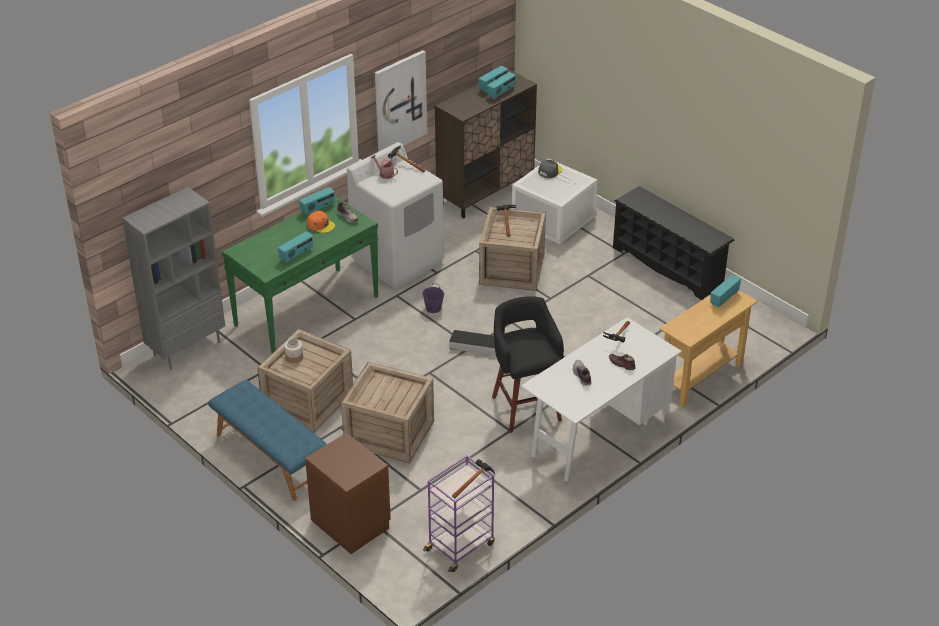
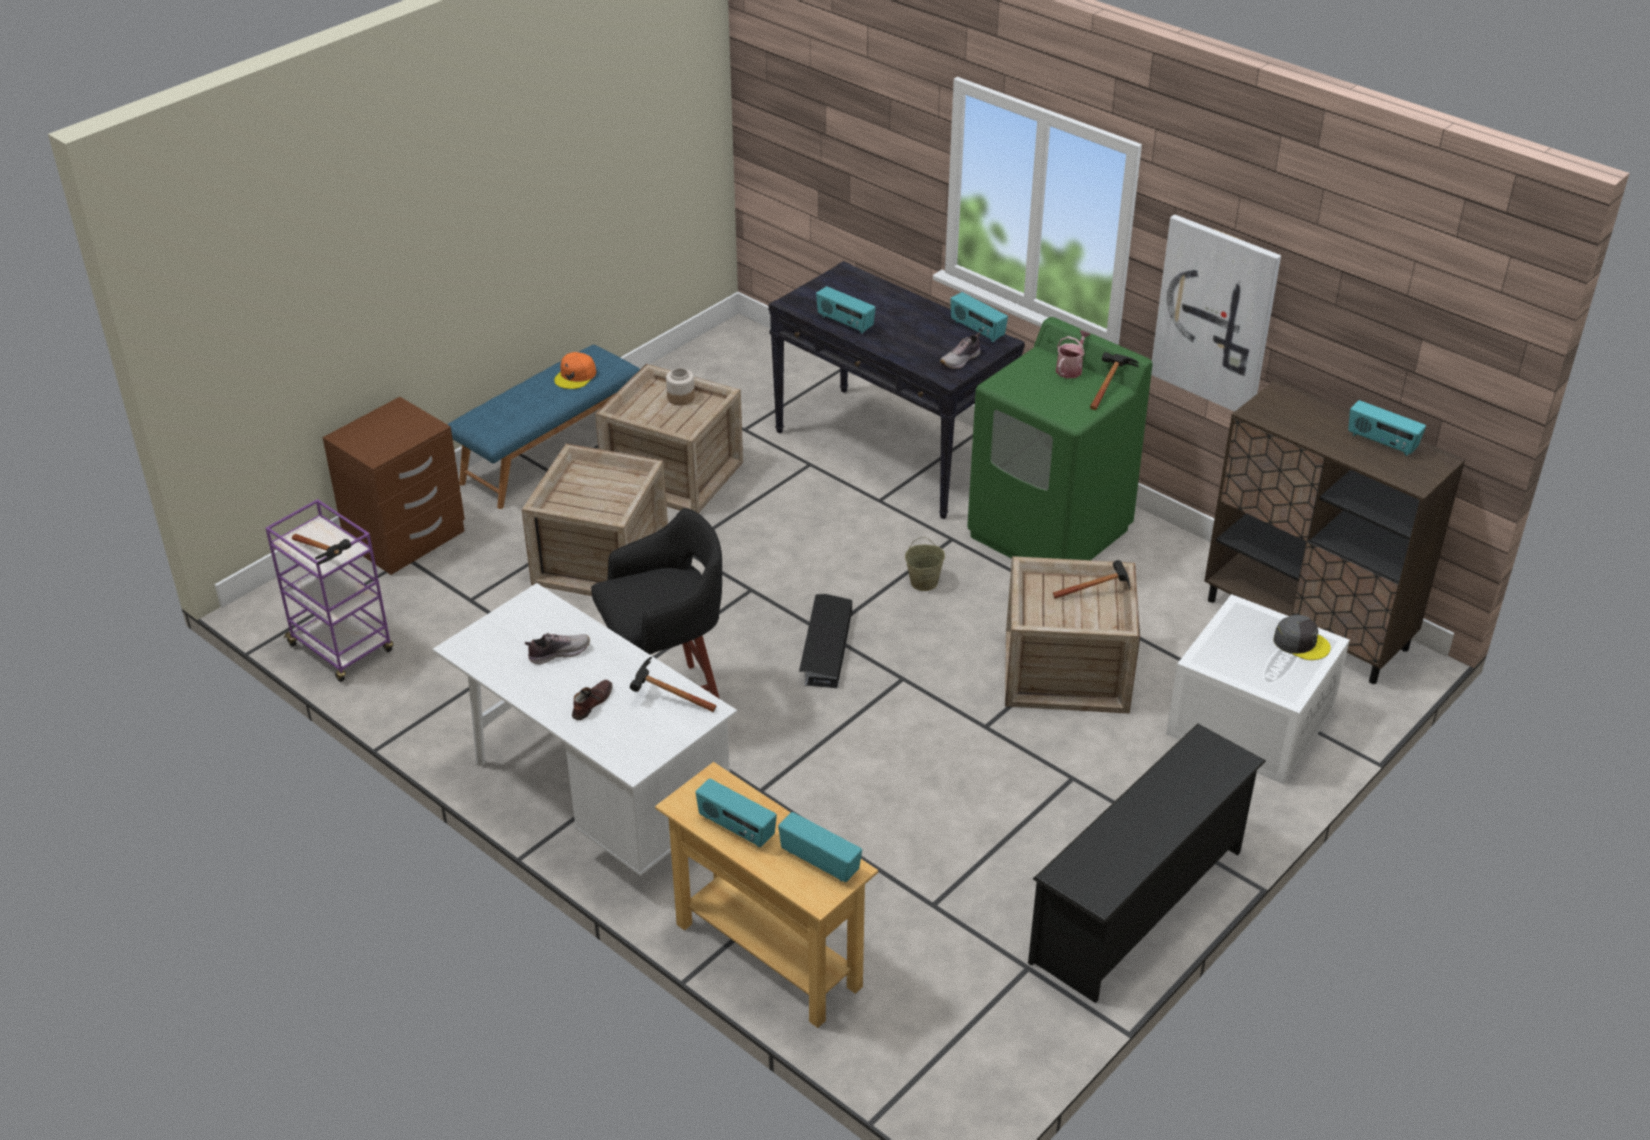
camera: 85 degrees right, 0 degrees up
grey bookcase [122,187,225,369] -> none
green console table [222,195,379,354] -> black console table [768,261,1025,519]
orange cap [307,211,335,233] -> orange cap moved to [554,352,596,389]
white washing machine [347,142,444,289] -> green washing machine [967,317,1152,560]
purple bucket [422,283,444,313] -> beige bucket [905,537,945,591]
radio [487,72,516,100] -> radio moved to [695,778,777,848]

